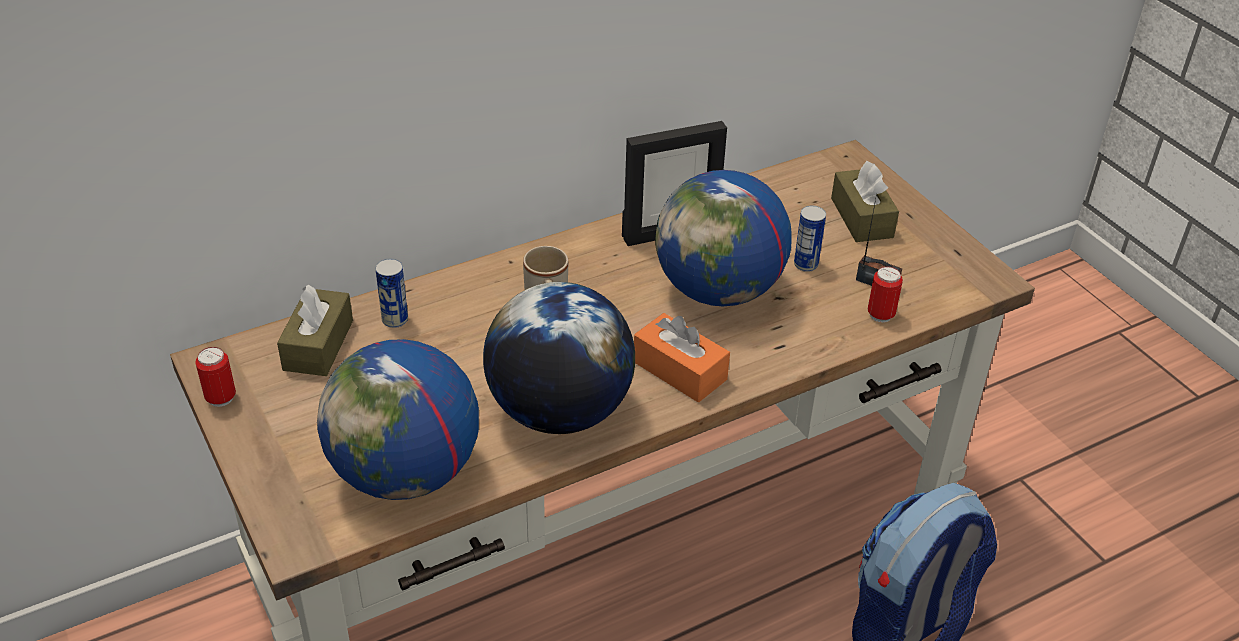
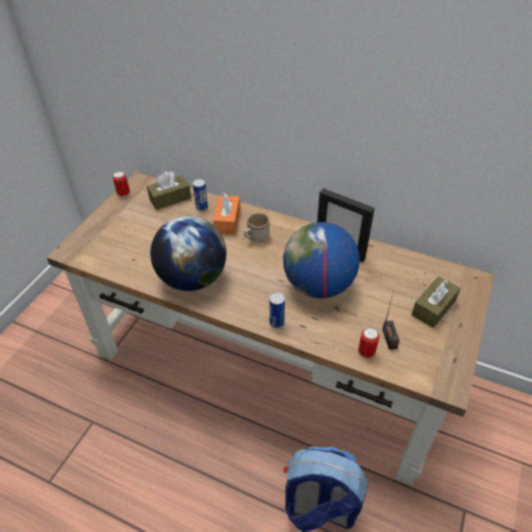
camera: 55 degrees right, 5 degrees up
globe [317,339,479,500] -> none
orange tissue box [634,313,730,402] -> orange tissue box moved to [213,193,240,235]
can [794,206,826,272] -> can moved to [269,292,285,328]

